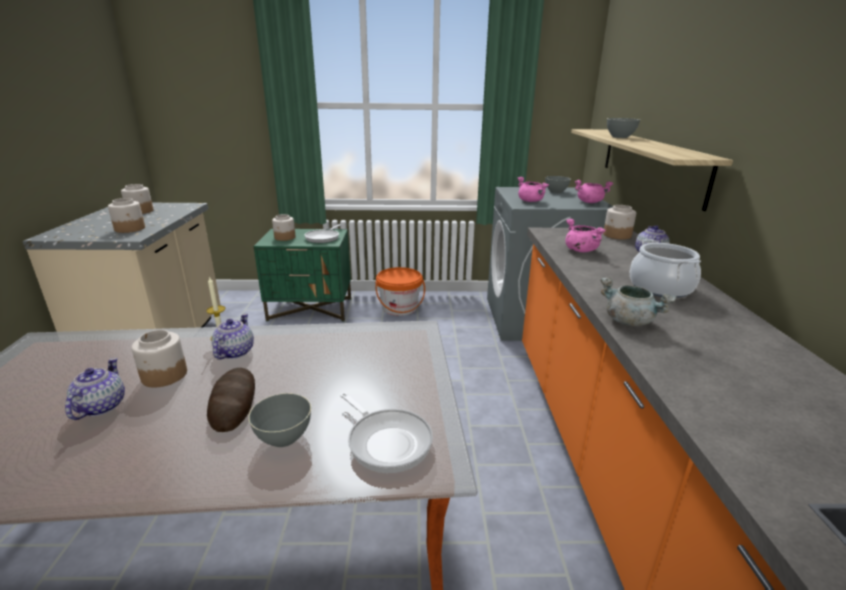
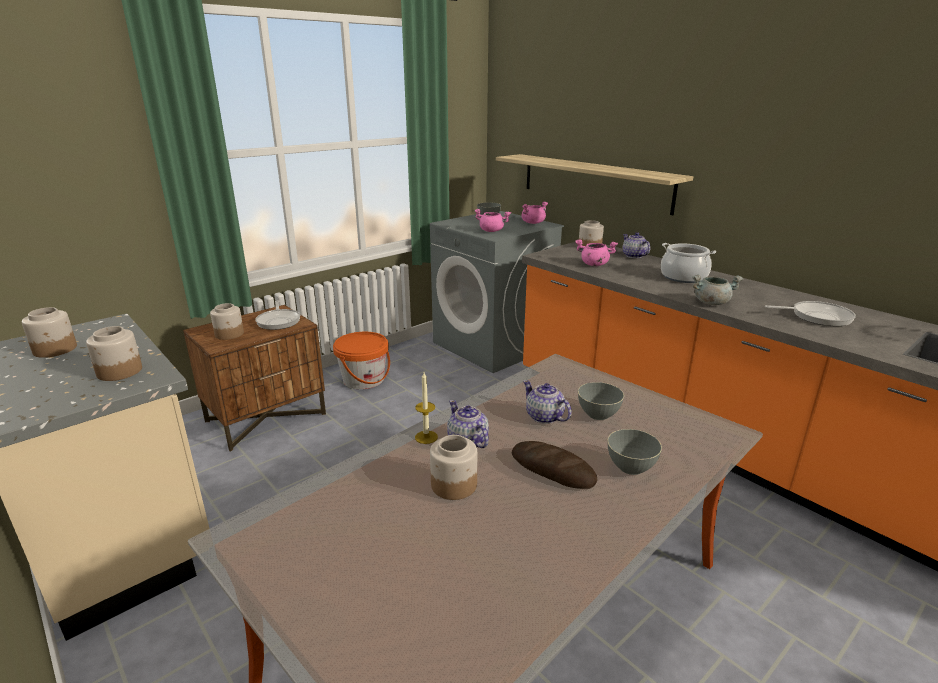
camera: 40 degrees left, 0 degrees up
teapot [65,358,125,420] -> teapot moved to [523,380,572,424]
green nightstand [254,229,351,322] -> brown nightstand [183,305,326,451]
frying pan [340,393,433,473] -> frying pan moved to [765,301,856,326]
grey bowl [607,118,640,138] -> grey bowl moved to [578,382,624,420]

